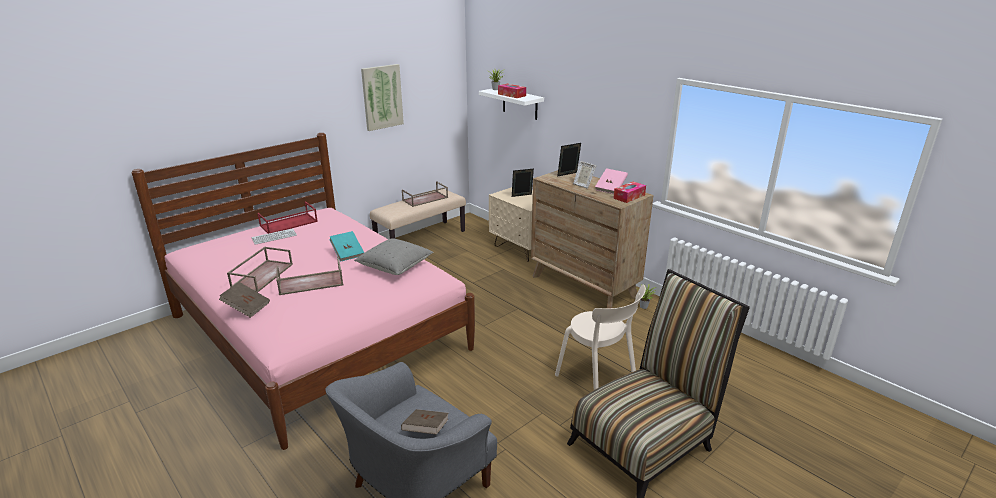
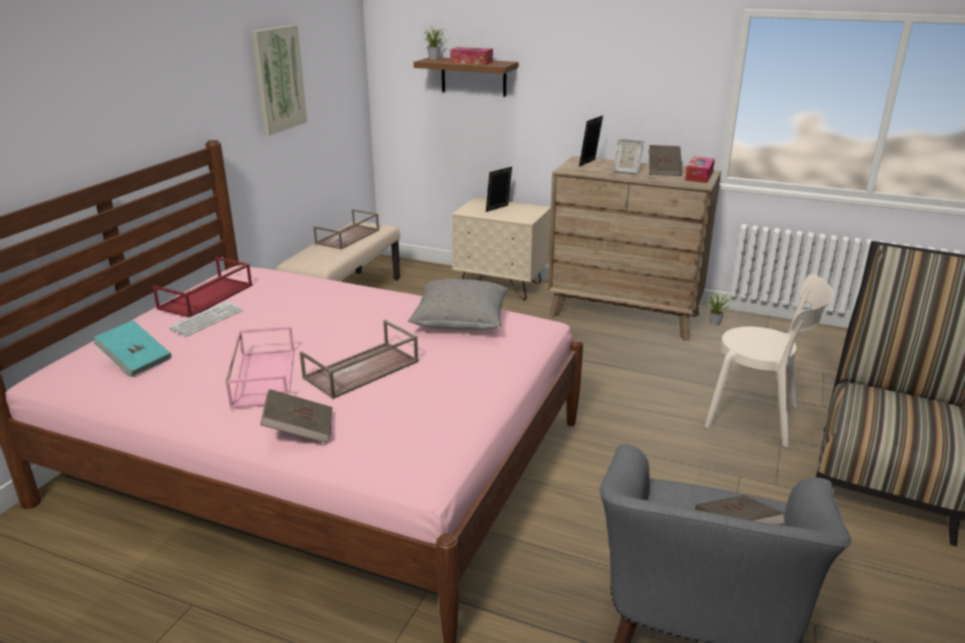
camera: 25 degrees left, 0 degrees up
brown tray [227,247,293,292] -> pink tray [225,326,294,409]
turquoise book [329,231,364,262] -> turquoise book moved to [94,320,171,378]
white shelf [479,89,544,120] -> brown shelf [414,57,519,97]
pink book [595,168,628,194] -> brown book [648,145,682,176]

